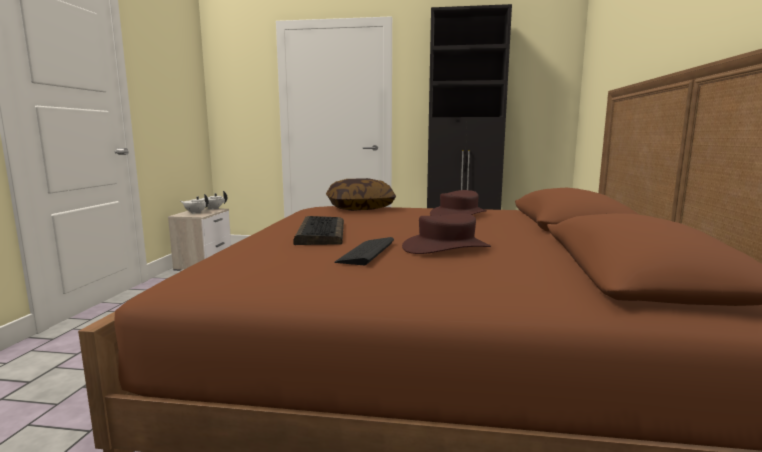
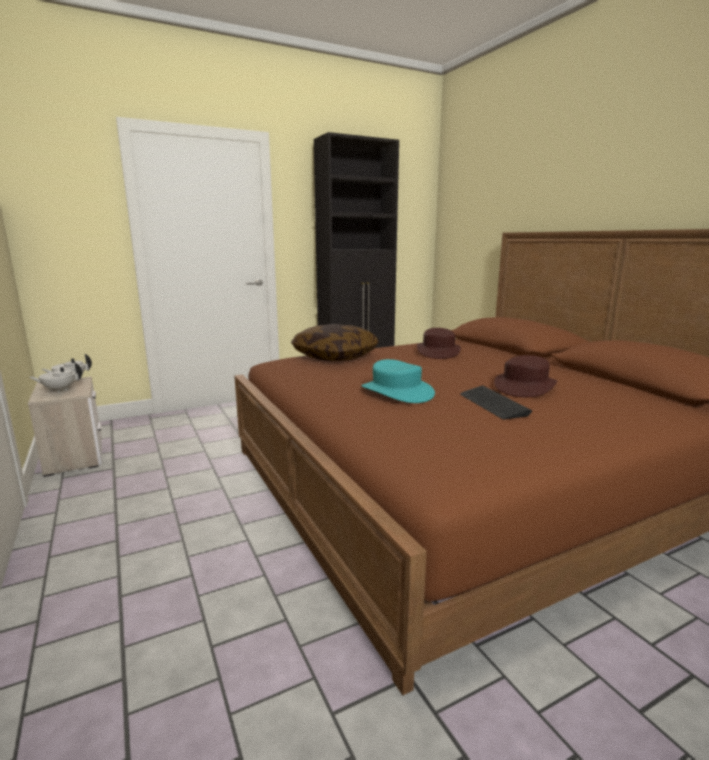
camera: 35 degrees left, 5 degrees up
keyboard [293,216,344,245] -> turquoise hat [361,359,435,403]

